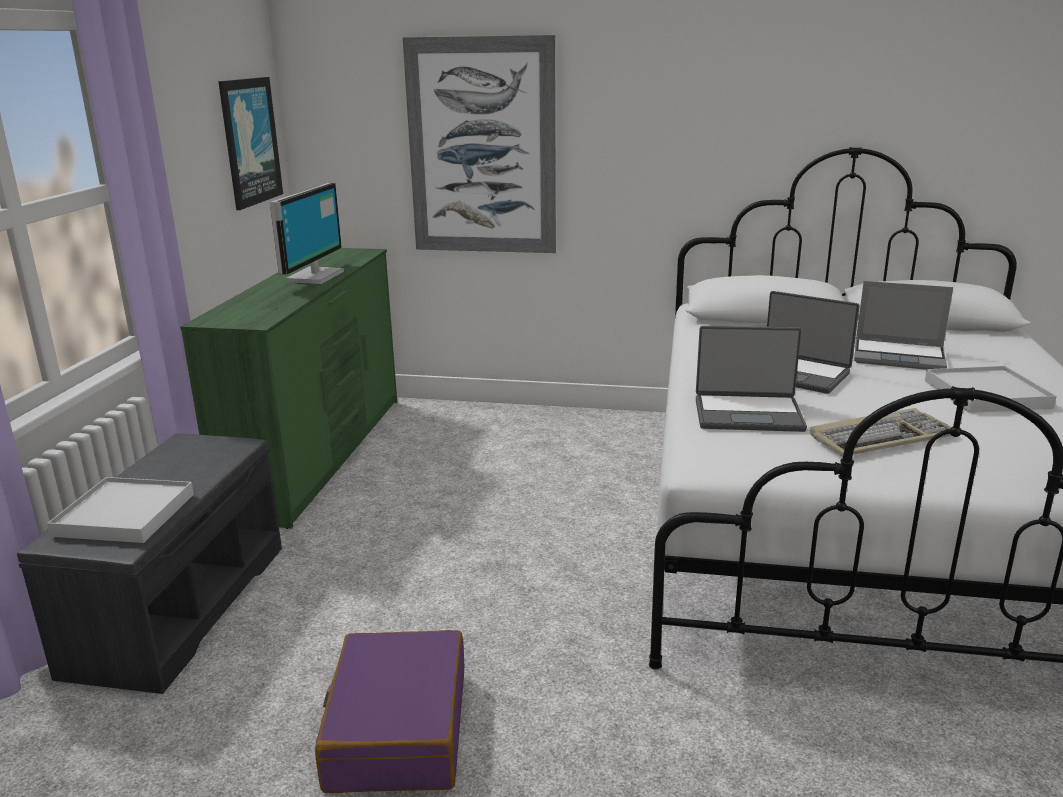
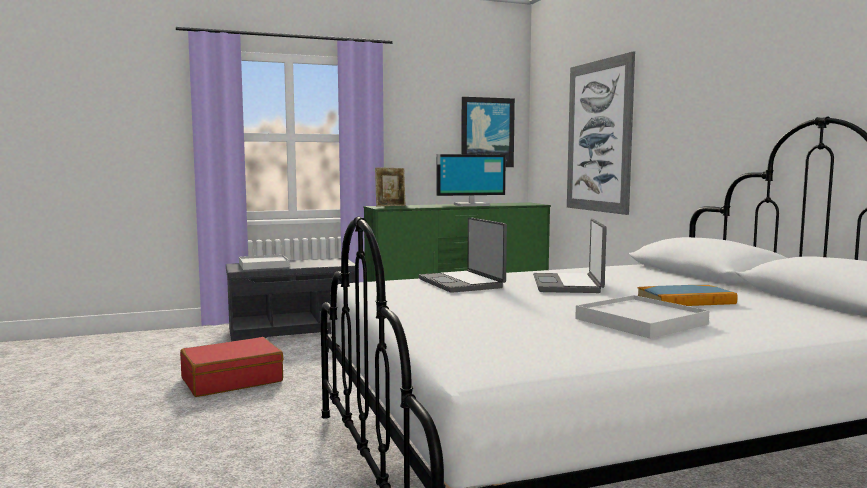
camera: 60 degrees right, 15 degrees down
purple suitcase [315,630,464,793] -> red suitcase [180,337,284,397]
keyboard [810,408,952,457] -> none
laptop [854,281,953,370] -> book [638,285,738,306]
none -> picture frame [375,167,406,207]

